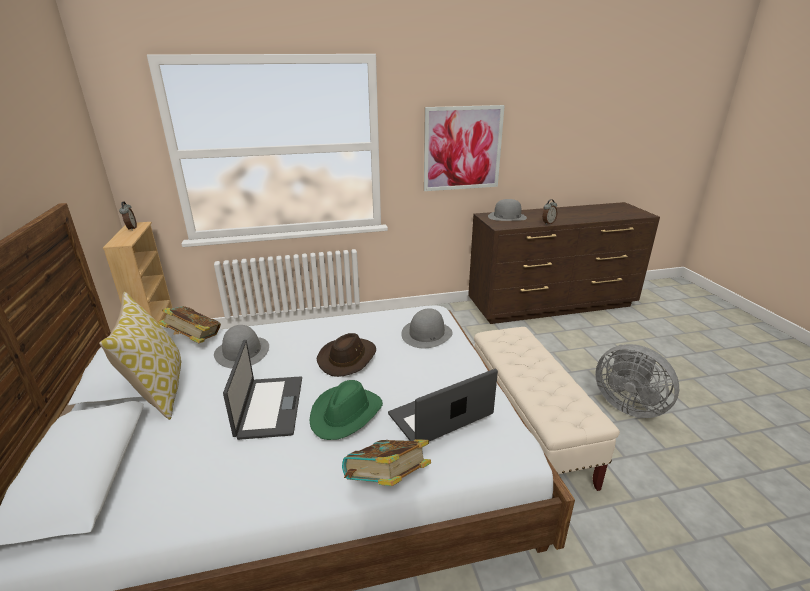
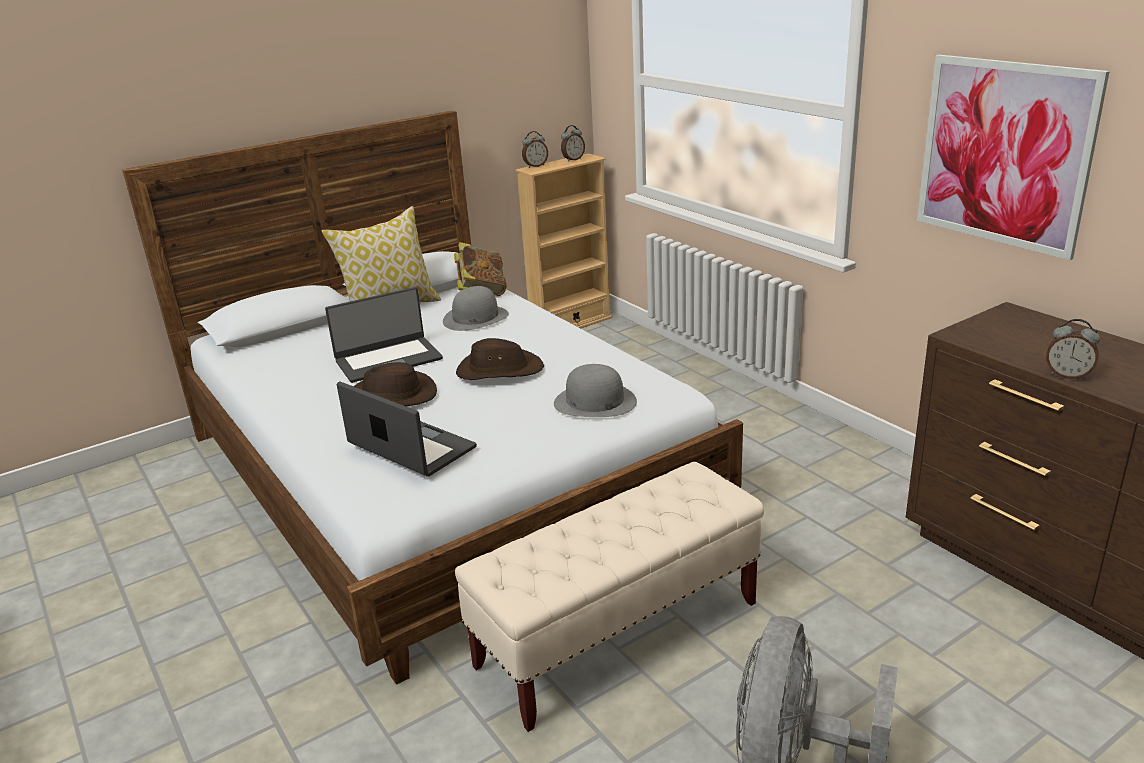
camera: 70 degrees right, 0 degrees up
green hat [310,380,383,440] -> brown hat [354,362,437,406]
book [342,439,431,486] -> none
grey hat [488,199,527,221] -> none
none -> alarm clock [522,131,548,168]

